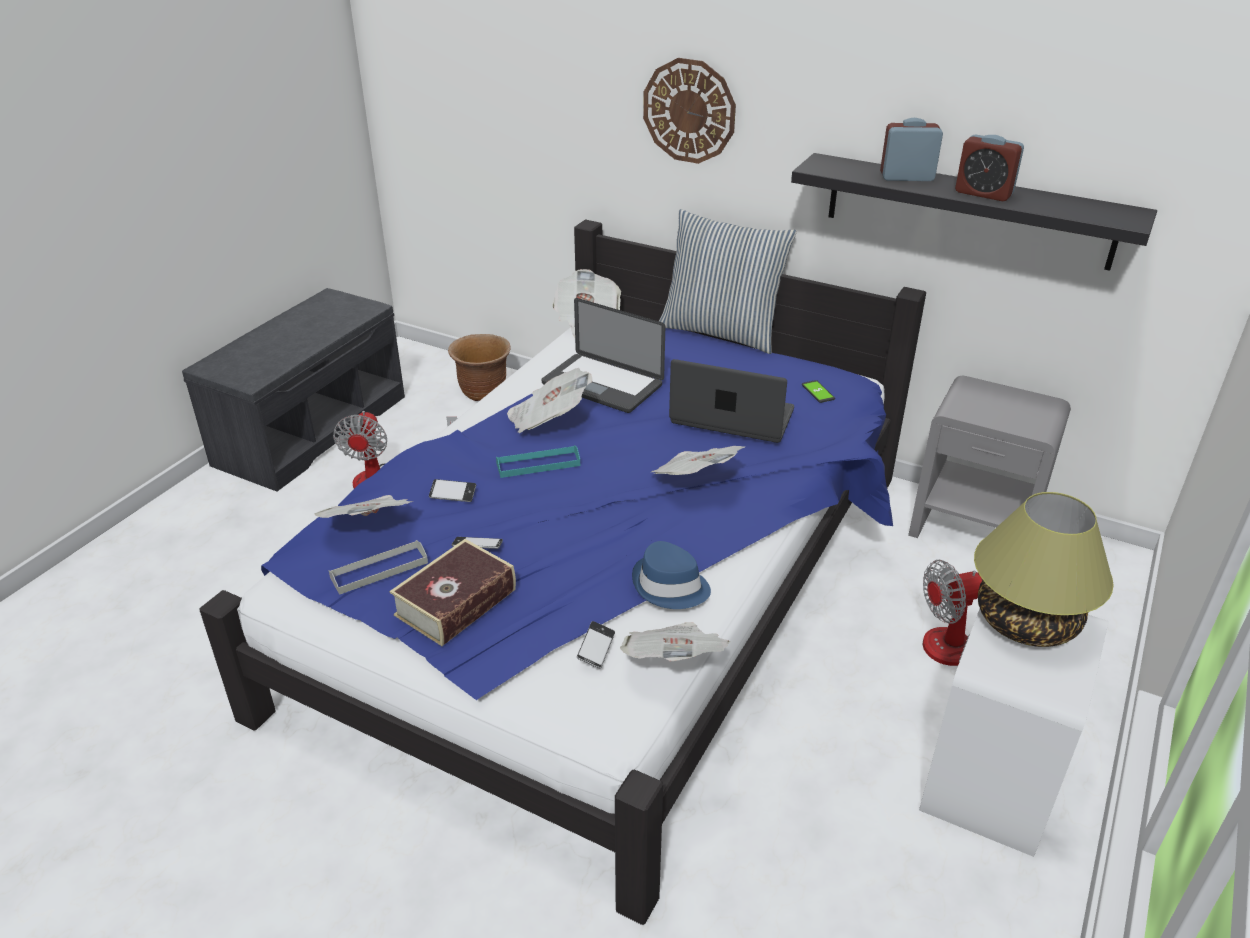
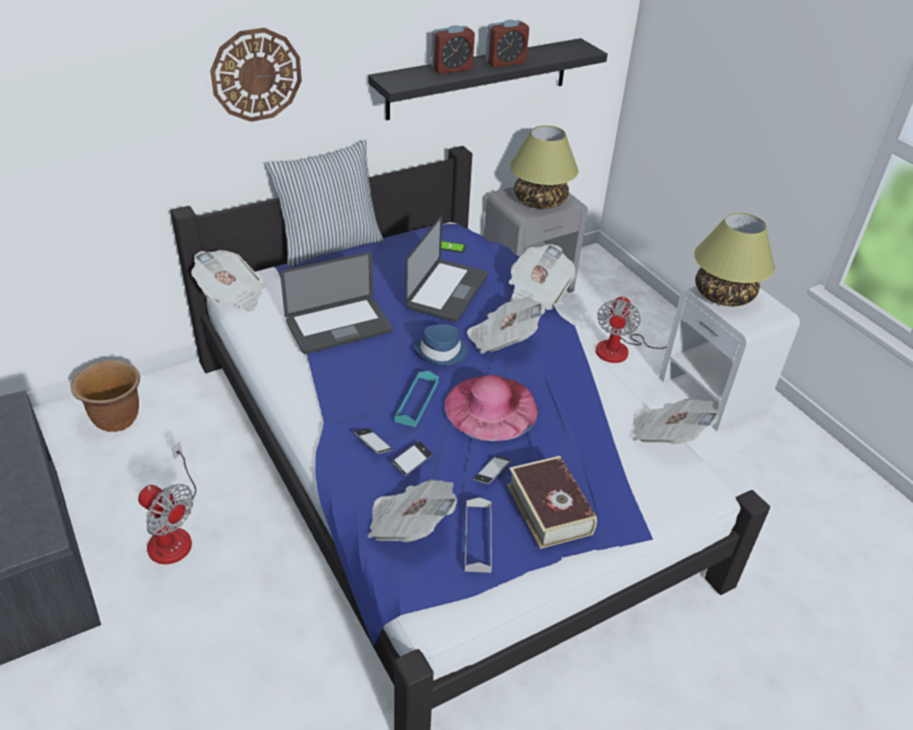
camera: 60 degrees left, 5 degrees up
newspaper [507,368,592,433] -> newspaper moved to [509,244,576,310]
phone [577,621,615,669] -> phone moved to [354,428,392,454]
blue hat [632,541,711,609] -> blue hat moved to [415,324,468,366]
laptop [669,359,794,443] -> laptop turned 150 degrees clockwise [405,215,488,322]
alarm clock [880,118,943,181] -> alarm clock turned 150 degrees counterclockwise [431,25,475,74]
none -> pink hat [445,375,539,441]
none -> table lamp [510,125,578,209]

